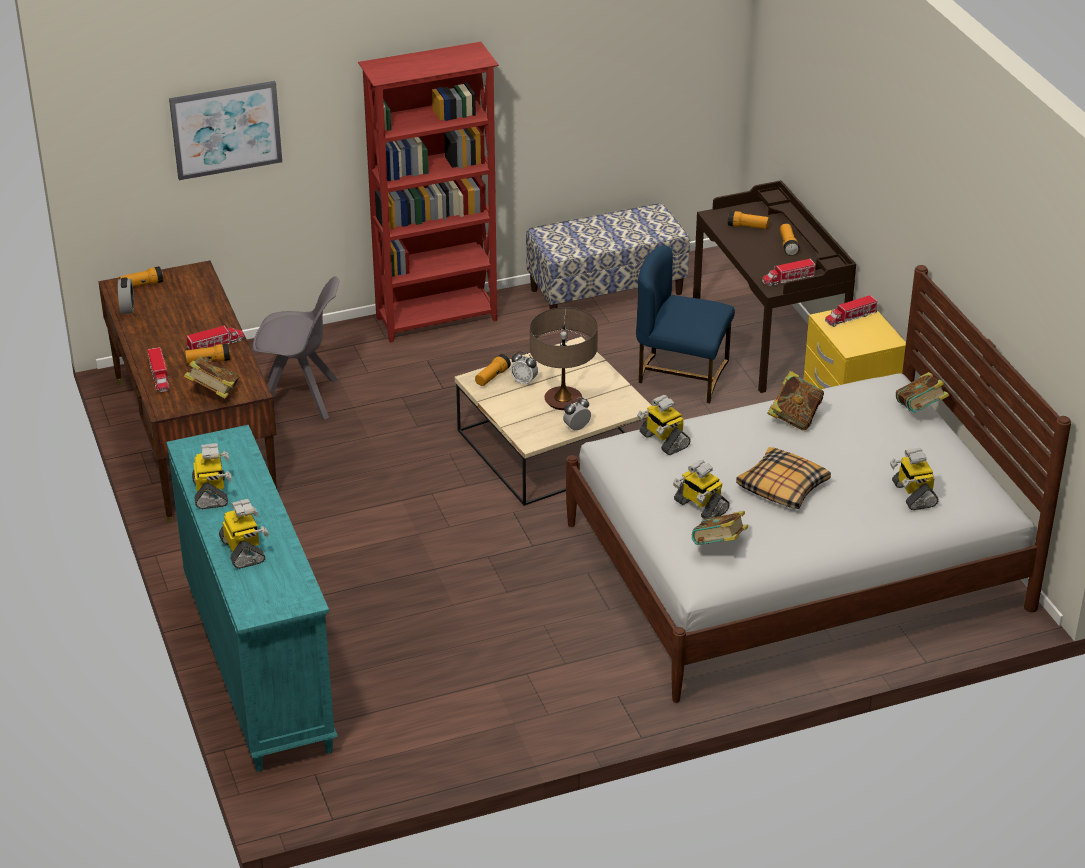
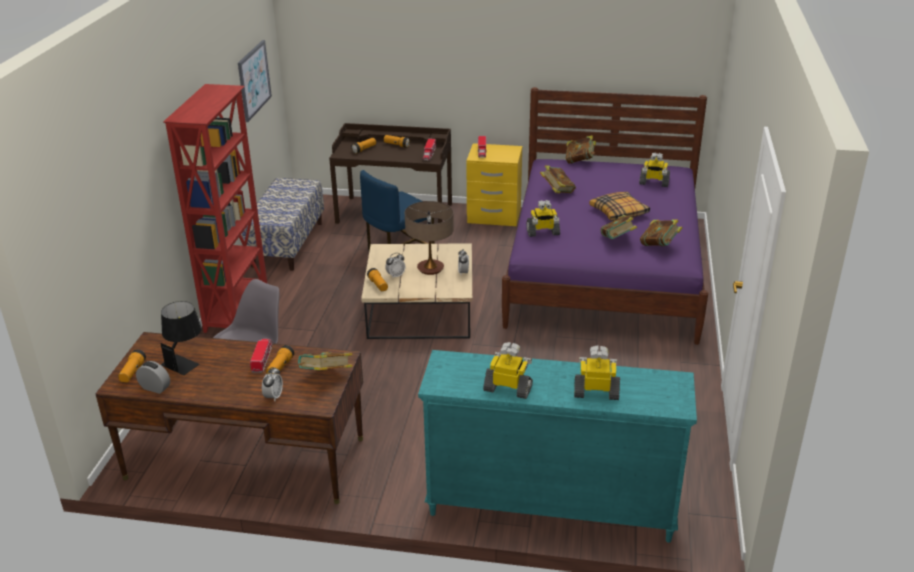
camera: 60 degrees left, 5 degrees down
toy truck [148,347,170,392] -> alarm clock [262,367,283,402]
picture [169,81,282,180] -> picture moved to [238,40,272,122]
white bed [566,265,1071,703] -> purple bed [502,87,708,345]
toy robot [673,460,729,519] -> book [601,215,637,239]
none -> black table lamp [160,301,202,375]

